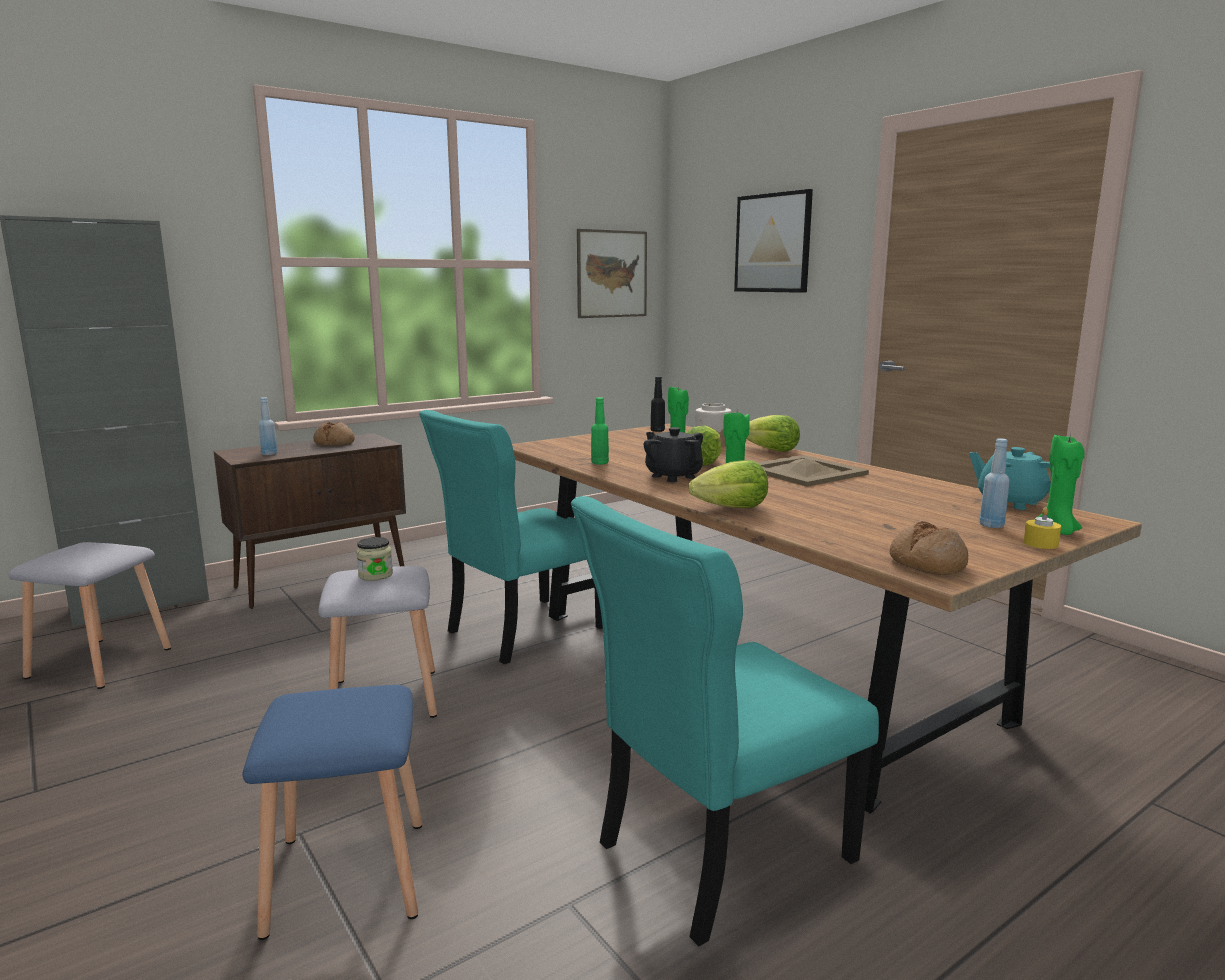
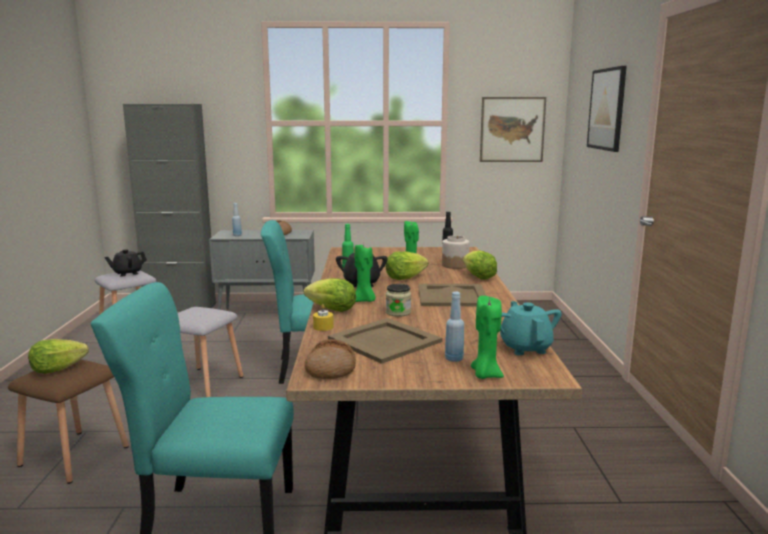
camera: 35 degrees right, 0 degrees up
brown cabinet [213,433,406,609] -> grey cabinet [209,230,315,310]
blue stool [242,685,423,940] -> brown stool [8,359,129,484]
jar [356,537,393,581] -> jar moved to [386,284,411,317]
yellow candle [1024,508,1061,549] -> yellow candle moved to [313,304,334,331]
none -> lettuce [28,339,89,374]
none -> black teapot [104,249,147,276]
none -> beige tray [328,318,443,364]

